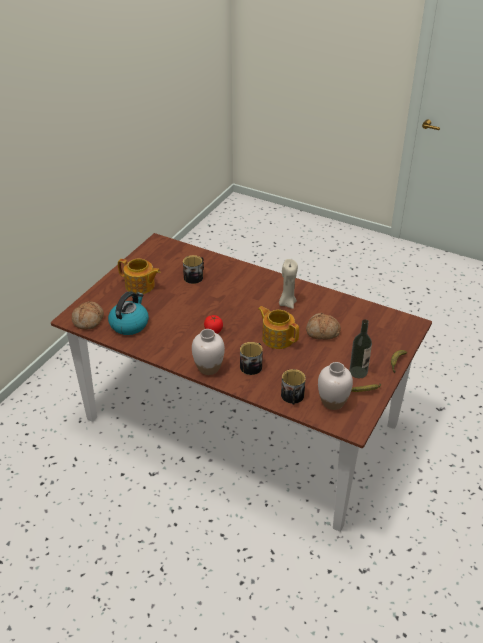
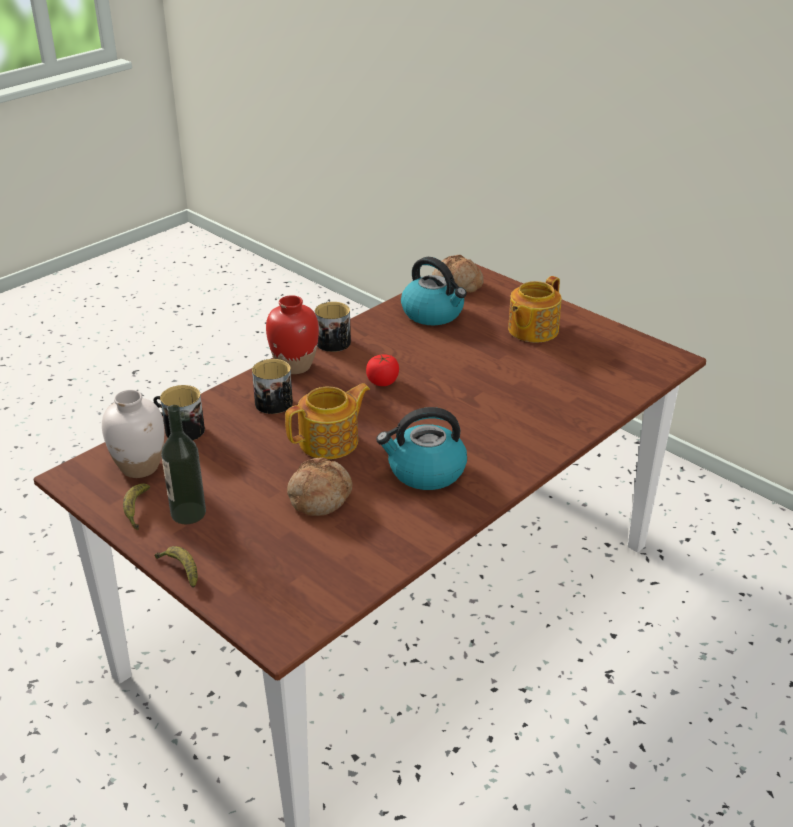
camera: 105 degrees right, 5 degrees down
mug [183,255,204,284] -> mug moved to [315,302,351,352]
white vase [192,329,225,375] -> red vase [266,295,319,374]
beige candle [279,259,298,309] -> kettle [376,407,467,490]

